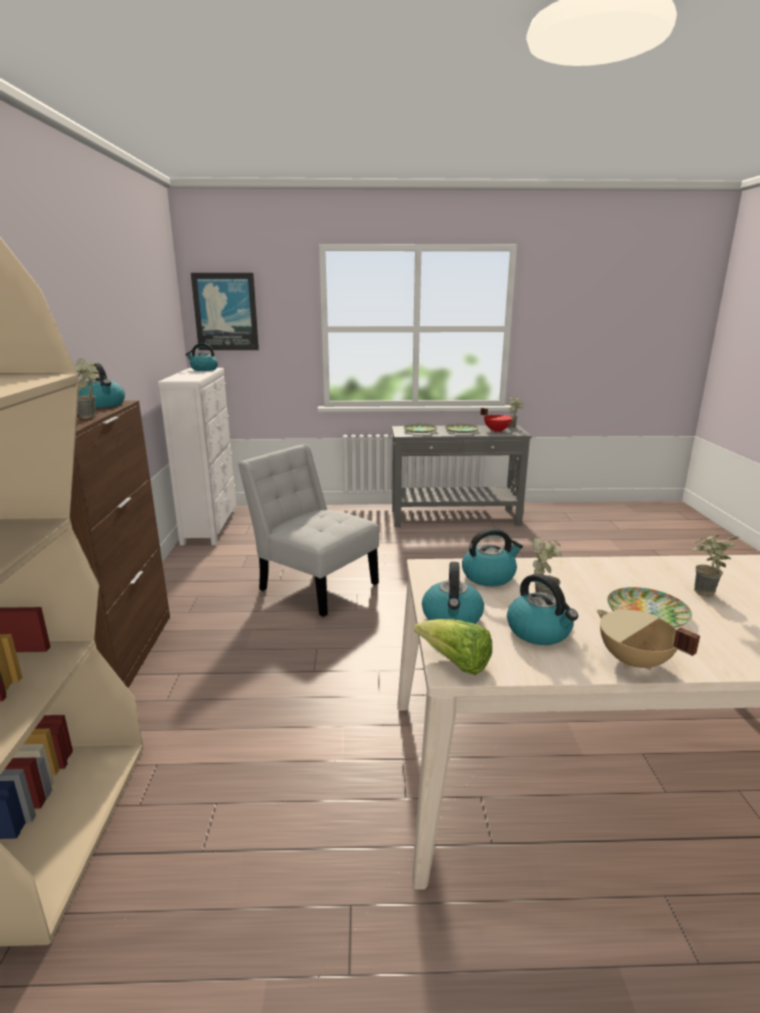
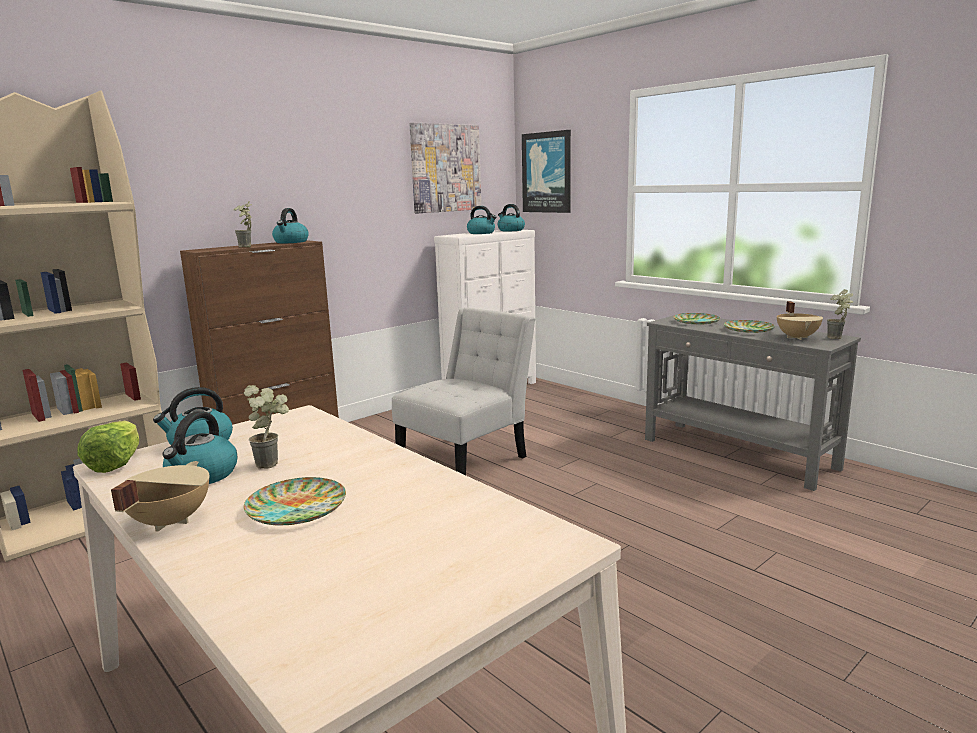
camera: 50 degrees right, 5 degrees down
white chair [238,444,379,617] -> white chair turned 45 degrees clockwise [392,307,535,475]
kettle [462,528,523,586] -> kettle moved to [467,206,496,234]
red cooking pot [480,408,513,432] -> beige cooking pot [777,301,823,340]
potted plant [692,535,739,597] -> none
none -> picture [410,122,481,213]

